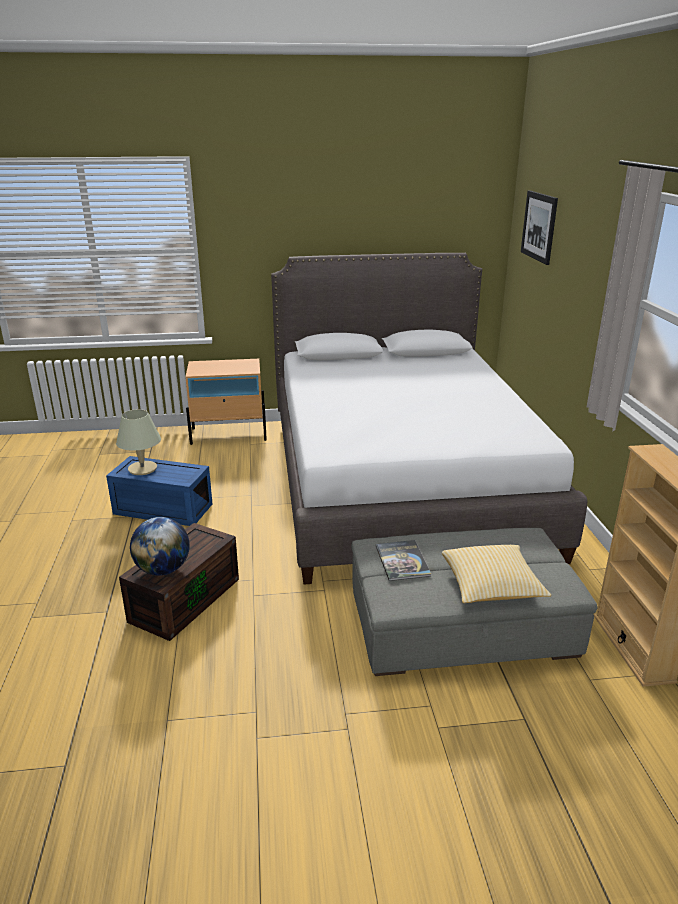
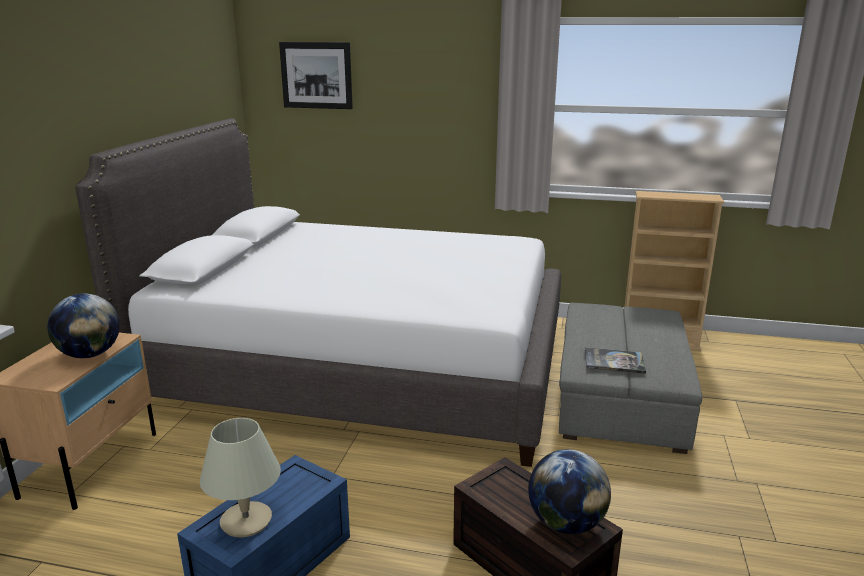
camera: 70 degrees left, 5 degrees down
pillow [442,545,551,603] -> none
none -> globe [47,293,120,358]

